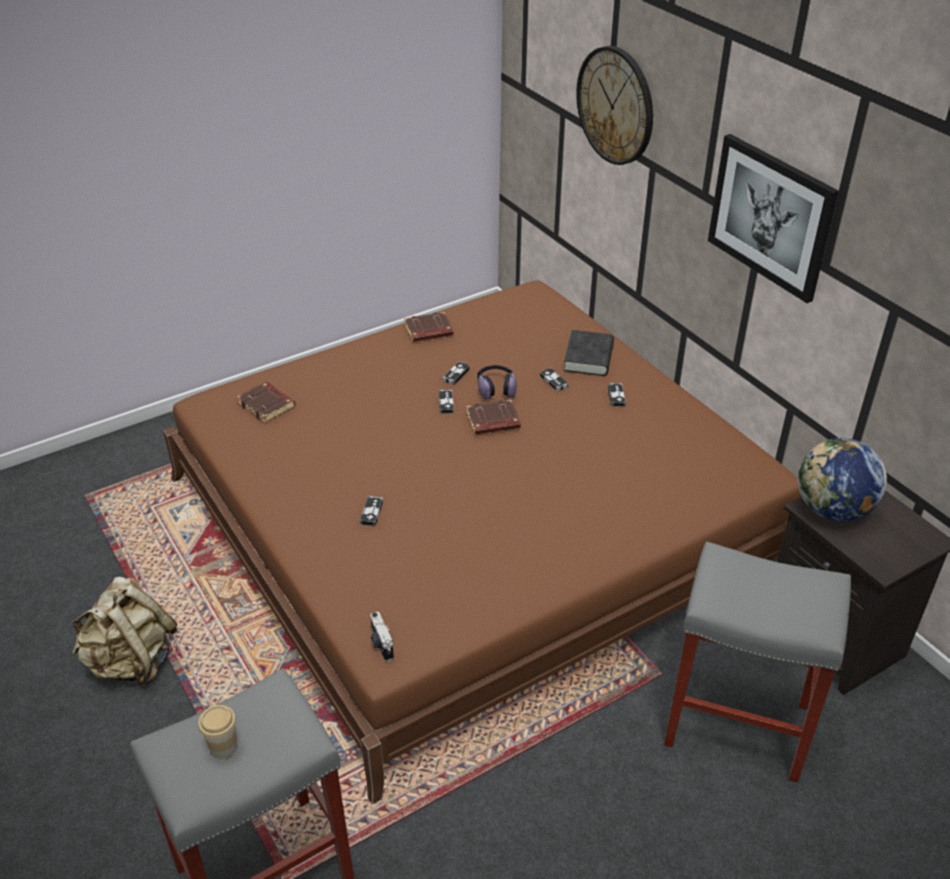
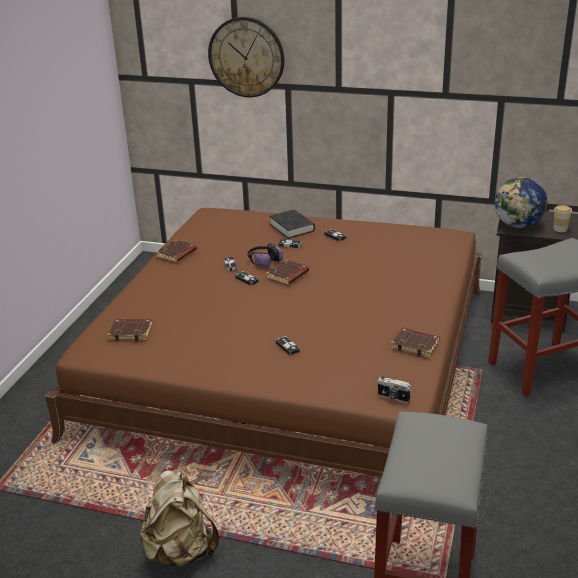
camera: 40 degrees left, 10 degrees down
cup [198,705,238,759] -> cup moved to [553,205,572,232]
picture [708,134,839,303] -> none
none -> brown book [391,327,440,358]

